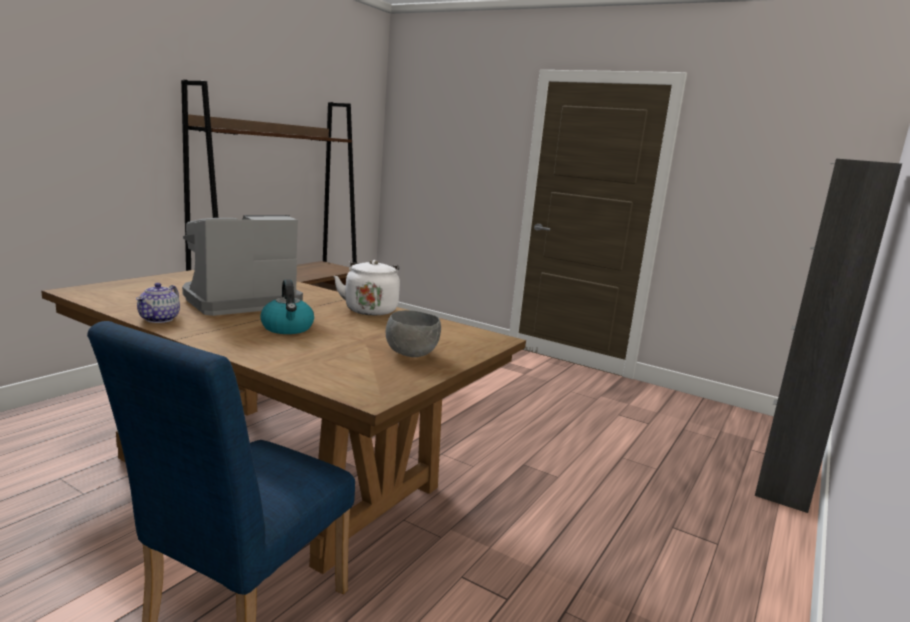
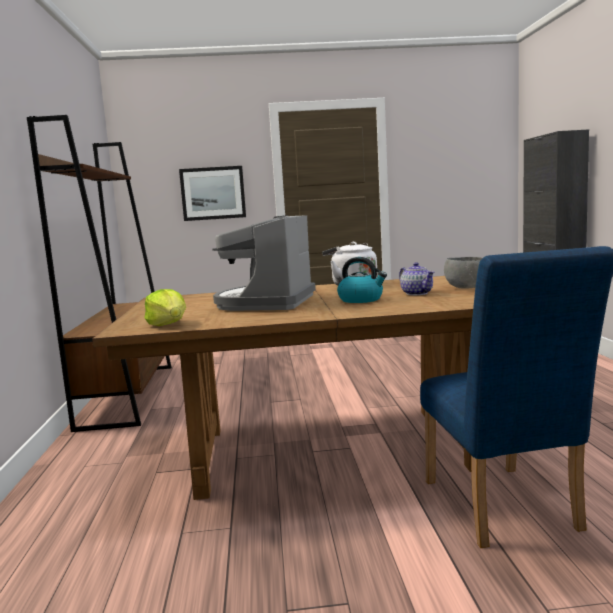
camera: 35 degrees left, 5 degrees down
teapot [136,283,180,323] -> teapot moved to [399,262,434,295]
none -> lettuce [144,289,186,326]
none -> picture [179,166,246,221]

